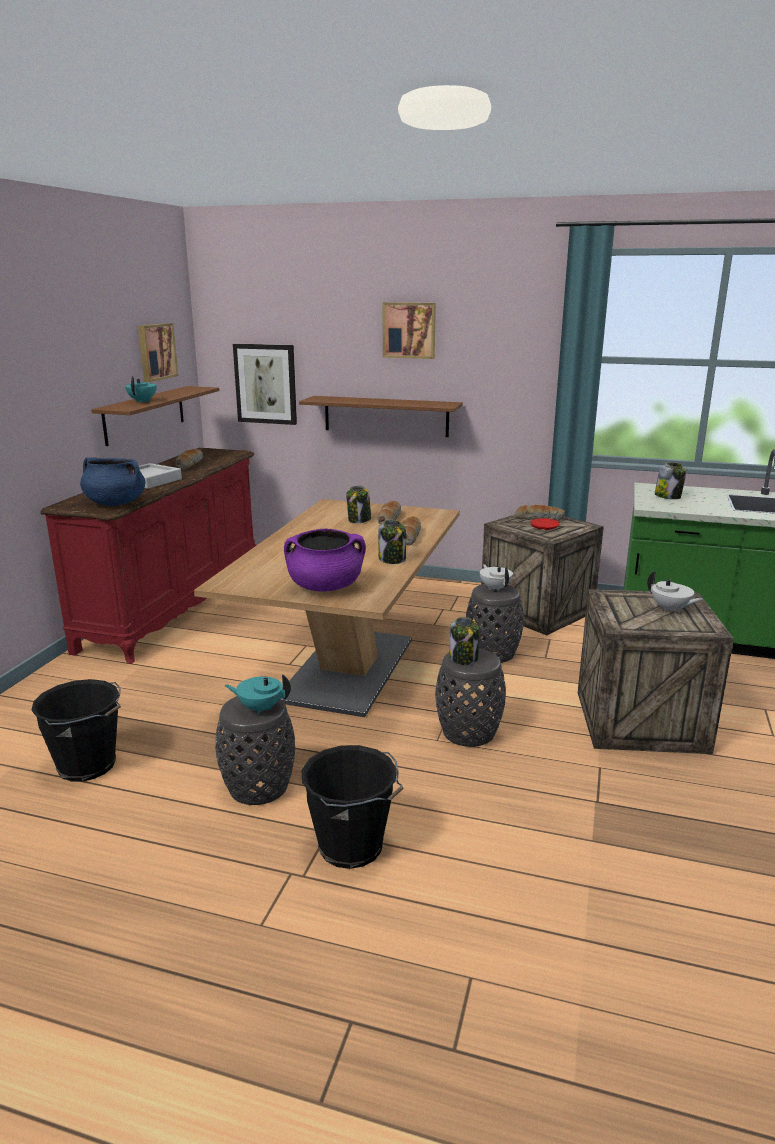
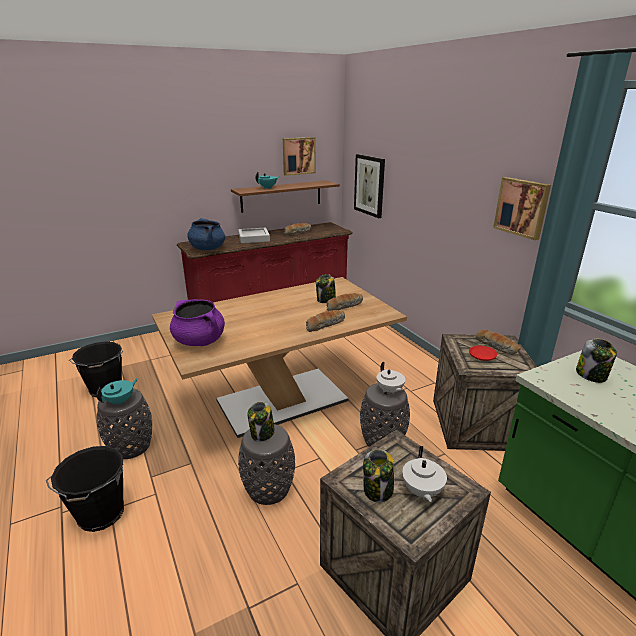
camera: 45 degrees right, 5 degrees up
turquoise teapot [225,674,291,714] -> turquoise teapot turned 75 degrees clockwise [96,378,138,405]
brown shelf [299,396,463,437] -> none
jar [378,520,406,564] -> jar moved to [363,449,394,502]
picture [383,302,436,359] -> picture moved to [493,177,551,240]
white teapot [480,564,513,591] -> white teapot turned 135 degrees clockwise [377,362,405,395]

